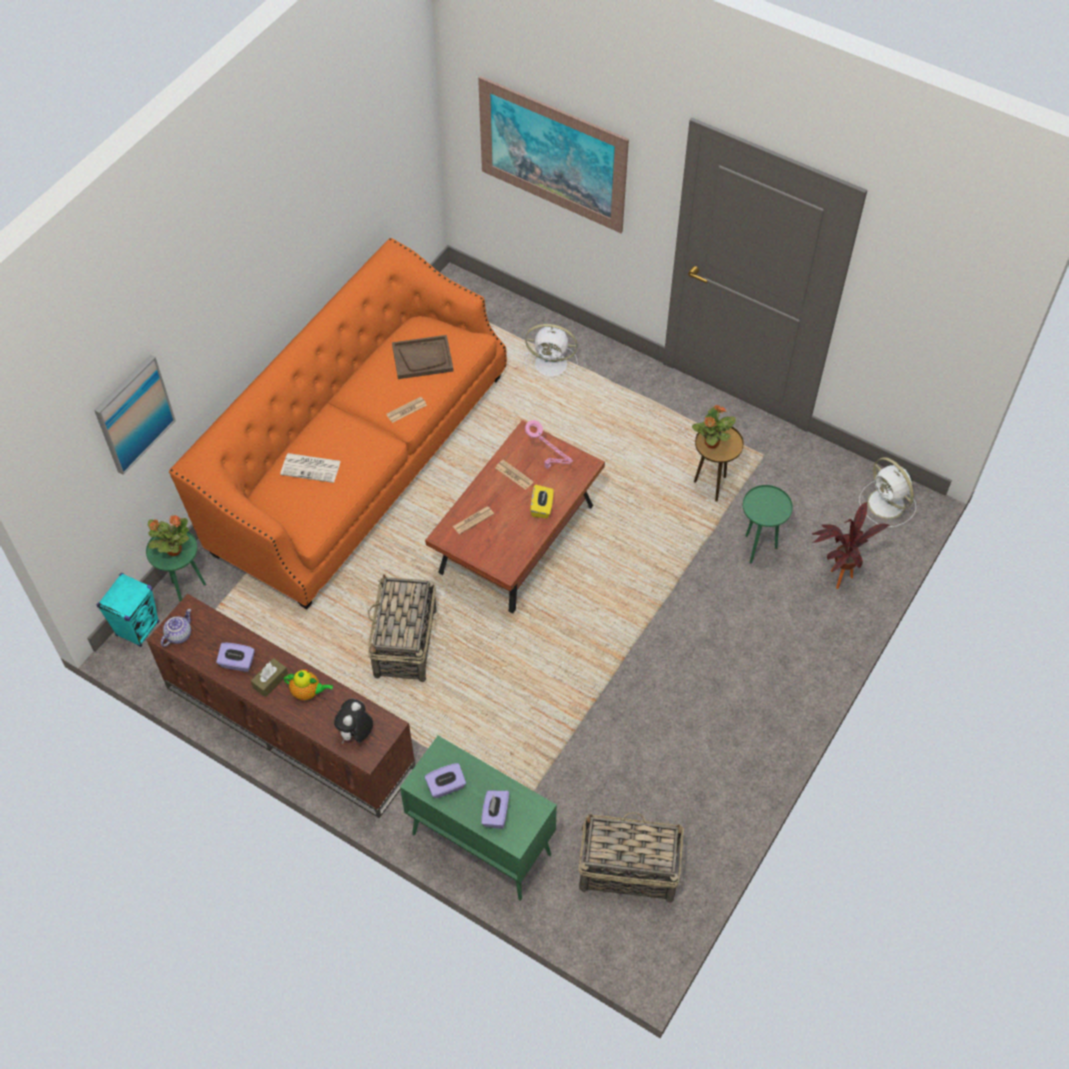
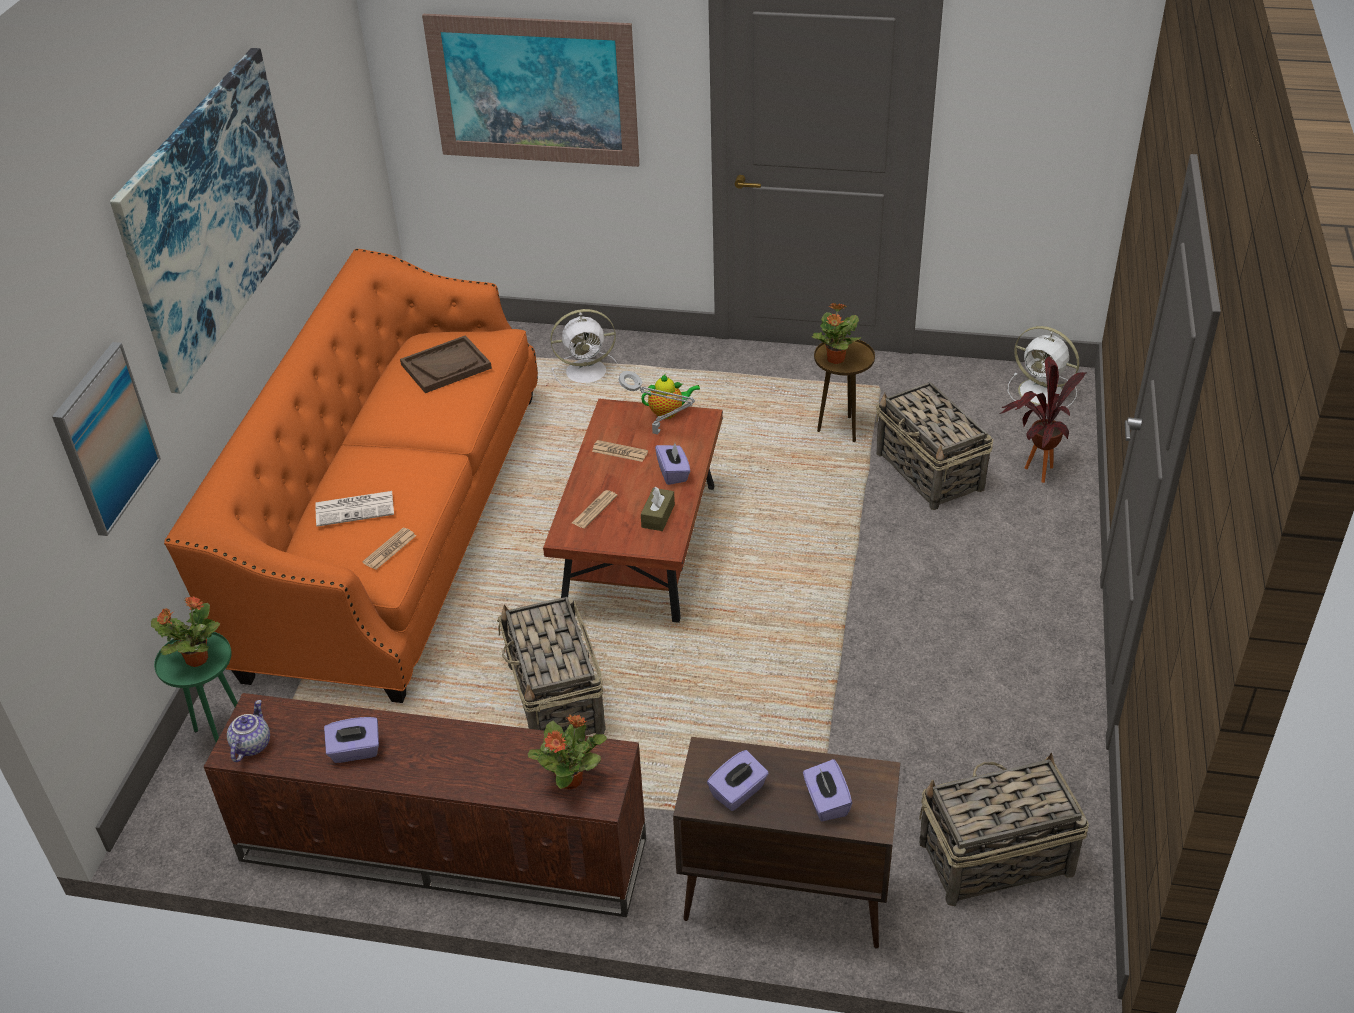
camera: 20 degrees left, 15 degrees down
turquoise speaker [96,573,159,647] -> none
brown tissue box [251,658,288,697] -> brown tissue box moved to [641,487,675,531]
teapot [284,669,333,700] -> teapot moved to [641,374,700,419]
plush toy [334,699,373,744] -> potted plant [528,715,607,790]
newspaper [386,397,427,423] -> newspaper moved to [362,528,416,570]
green cabinet [400,736,557,901] -> brown cabinet [673,737,900,948]
pink table lamp [525,420,573,469] -> grey table lamp [618,371,695,435]
yellow tissue box [530,484,553,518] -> purple tissue box [655,443,690,485]
green side table [743,485,793,563] -> basket [876,382,993,510]
none -> picture [110,48,301,394]

